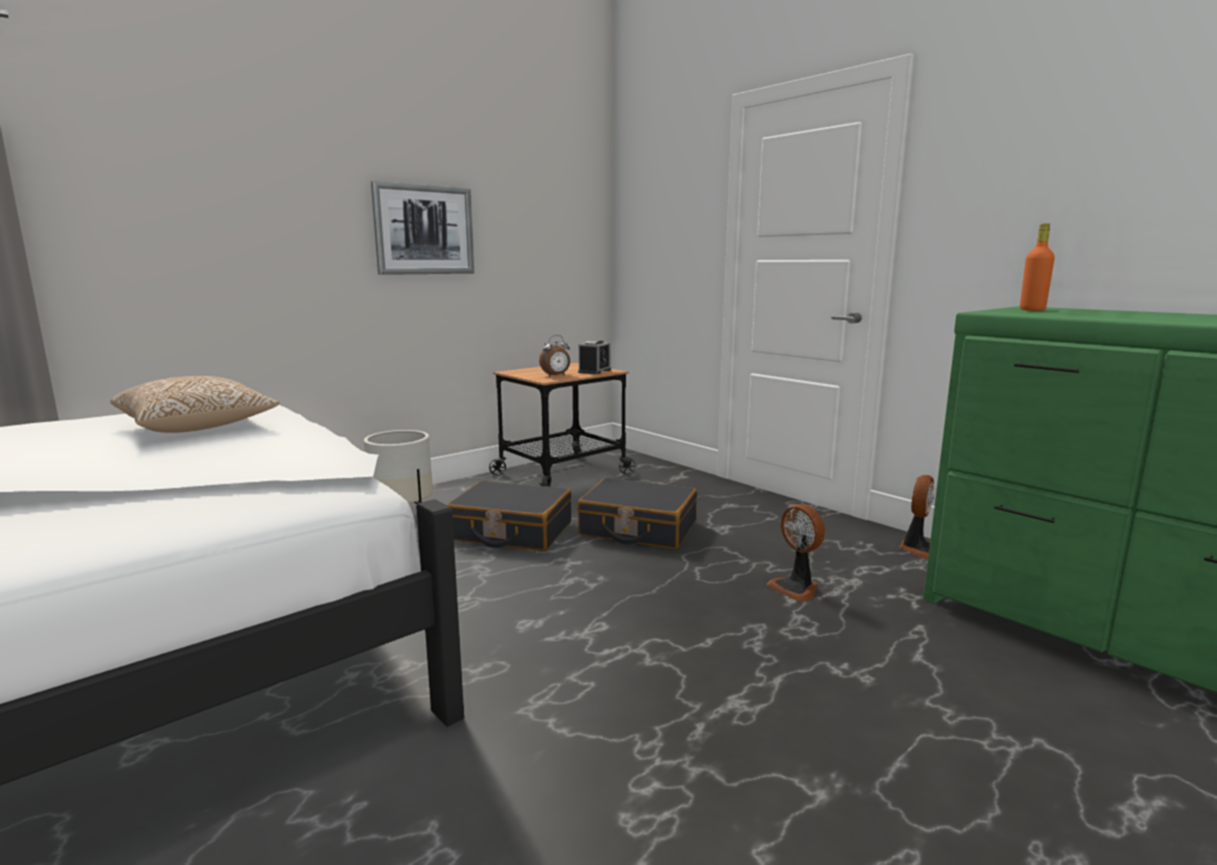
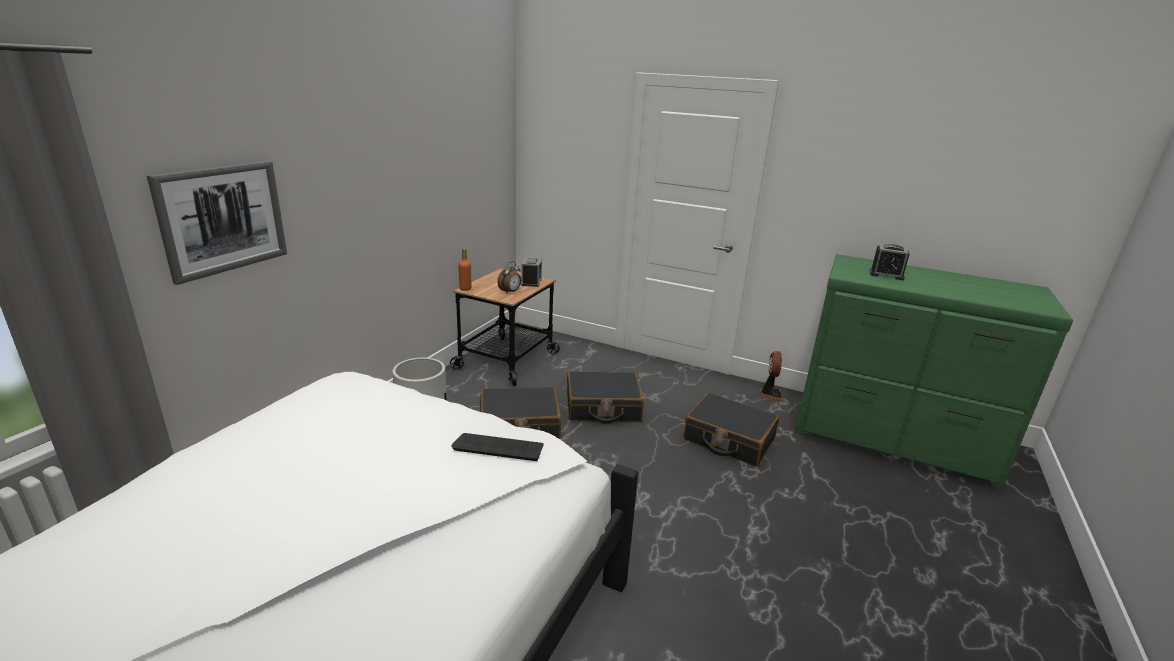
camera: 25 degrees left, 10 degrees up
pillow [110,376,280,433] -> none
picture [371,181,474,275] -> picture moved to [147,161,287,285]
fan [766,504,825,602] -> black suitcase [684,393,779,466]
orange bottle [1020,223,1055,311] -> orange bottle moved to [458,249,471,291]
none -> keyboard [452,433,544,461]
none -> alarm clock [870,244,909,280]

